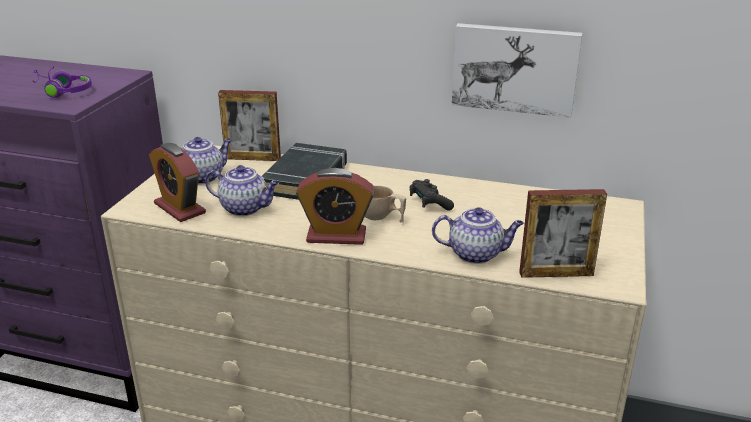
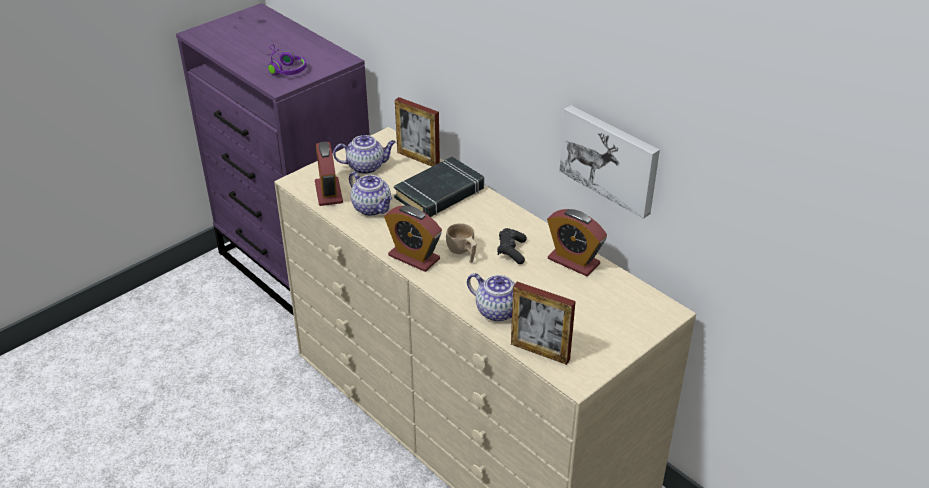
camera: 30 degrees right, 10 degrees up
none -> alarm clock [547,209,607,276]

